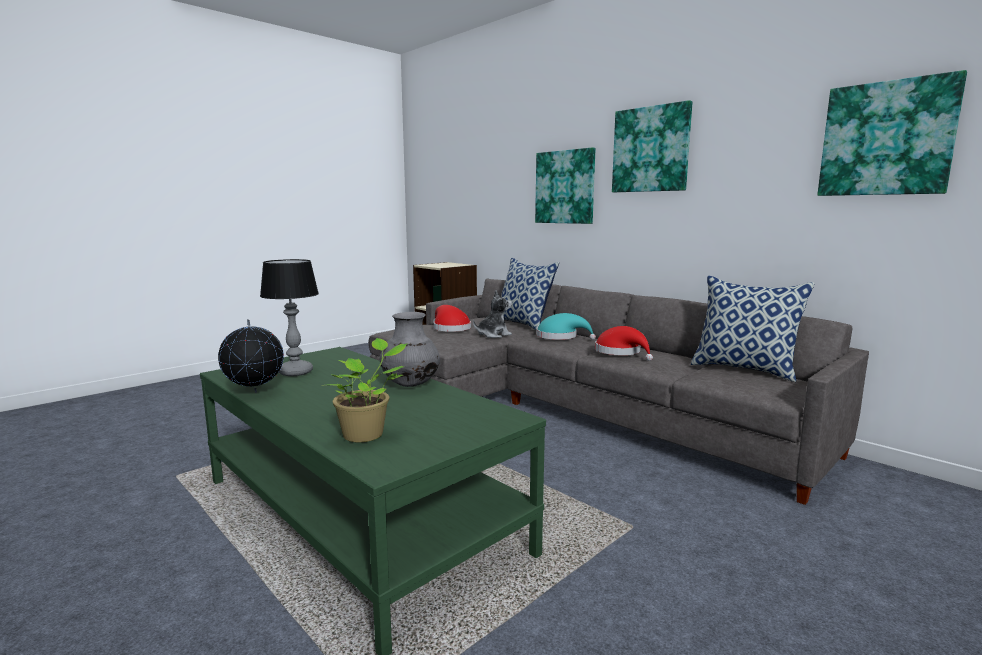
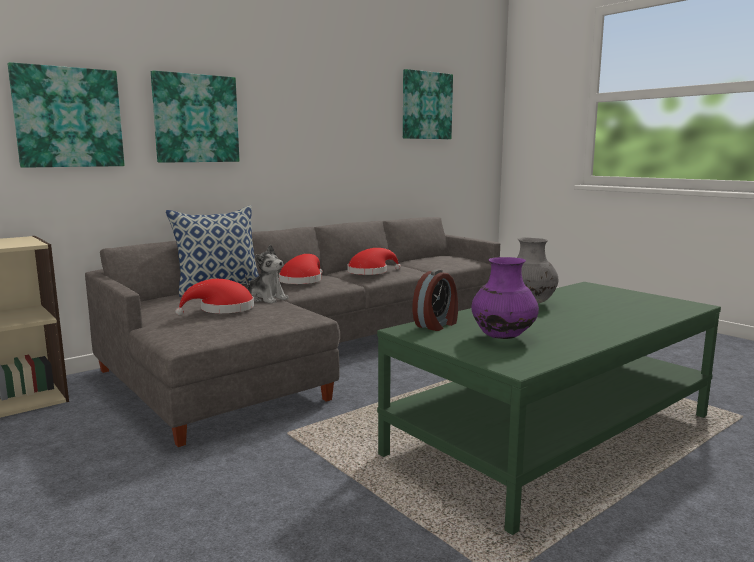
camera: 85 degrees left, 0 degrees up
globe [218,319,284,393] -> none
table lamp [260,259,319,376] -> purple vase [471,257,539,339]
potted plant [321,338,408,443] -> none
plush toy [473,290,512,338] -> plush toy turned 150 degrees clockwise [245,244,289,304]
turquoise hat [537,313,596,340] -> red hat [279,254,323,284]
picture [612,100,692,192] -> picture moved to [8,62,125,168]
pillow [691,276,815,382] -> none
none -> alarm clock [412,269,458,331]

